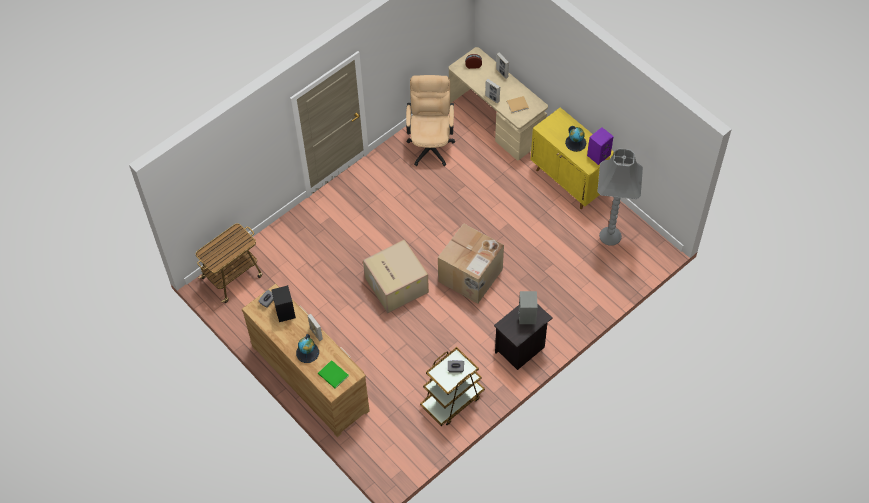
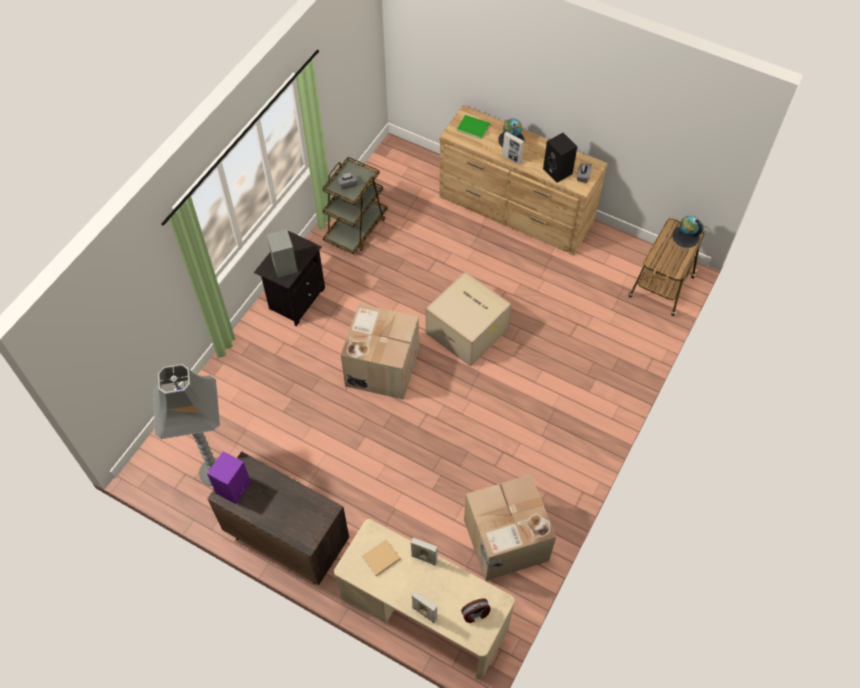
camera: 160 degrees right, 0 degrees up
beige office chair [406,75,455,166] -> cardboard box [464,475,556,581]
yellow cabinet [531,107,614,209] -> brown cabinet [207,452,349,585]
globe [565,126,586,152] -> globe moved to [672,216,703,248]

